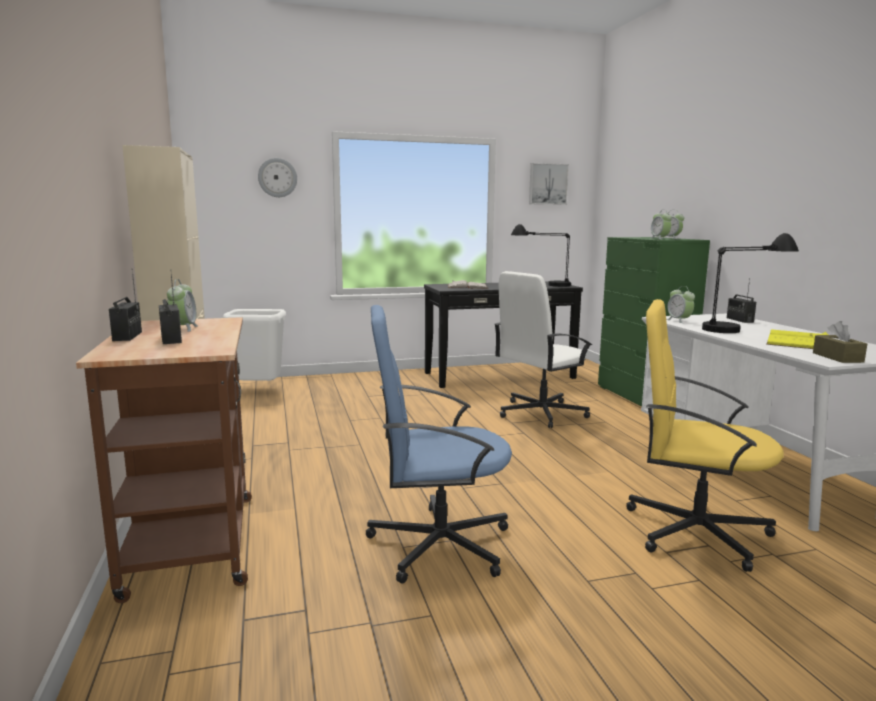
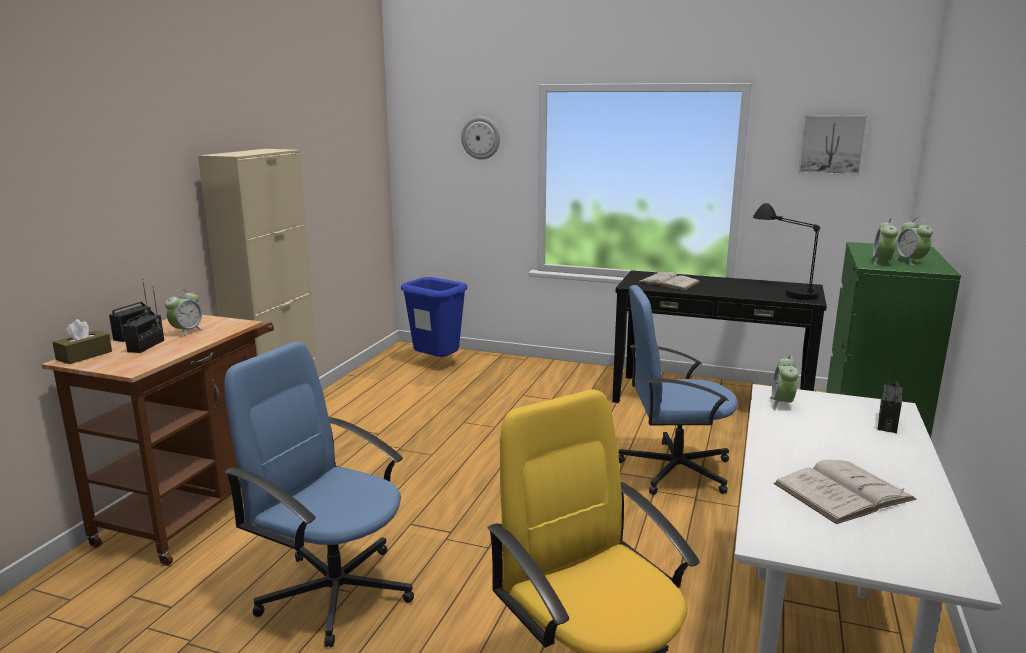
camera: 35 degrees right, 5 degrees up
white trash can [223,309,286,381] -> blue trash can [401,277,467,357]
white office chair [495,271,592,428] -> blue office chair [619,285,738,495]
black table lamp [702,233,799,333] -> none
yellow book [766,329,828,349] -> white book [773,460,916,524]
brown tissue box [813,321,867,363] -> brown tissue box moved to [52,319,112,364]

